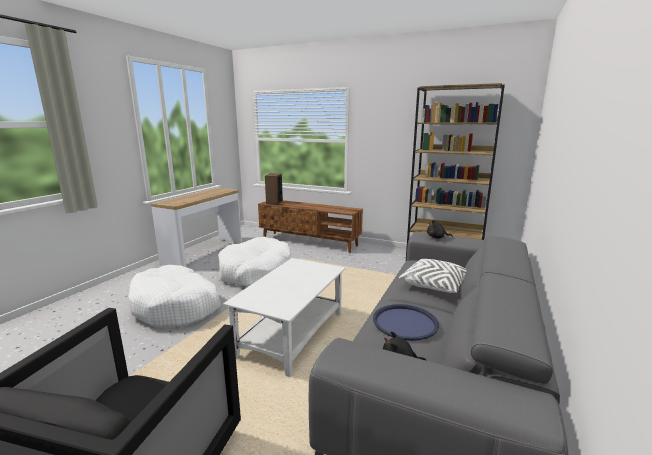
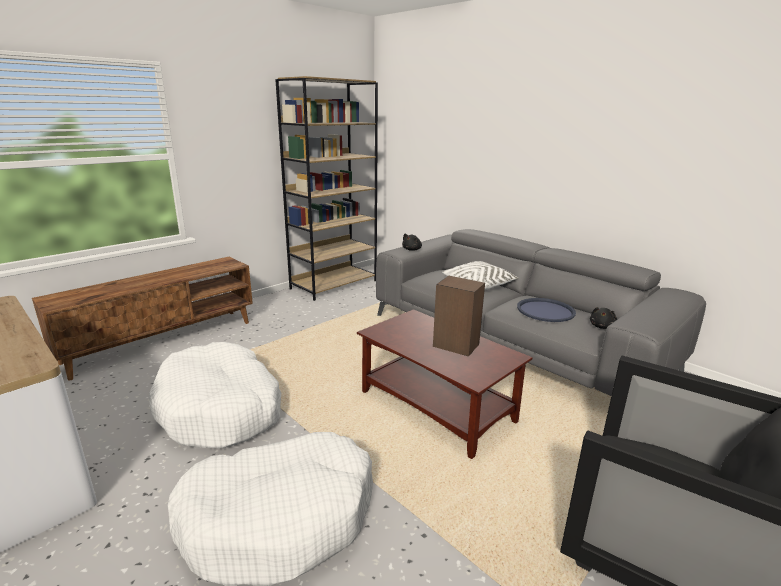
camera: 70 degrees left, 5 degrees up
white coffee table [223,258,345,377] -> brown coffee table [357,309,533,459]
speaker [265,174,283,205] -> speaker moved to [433,276,485,357]

